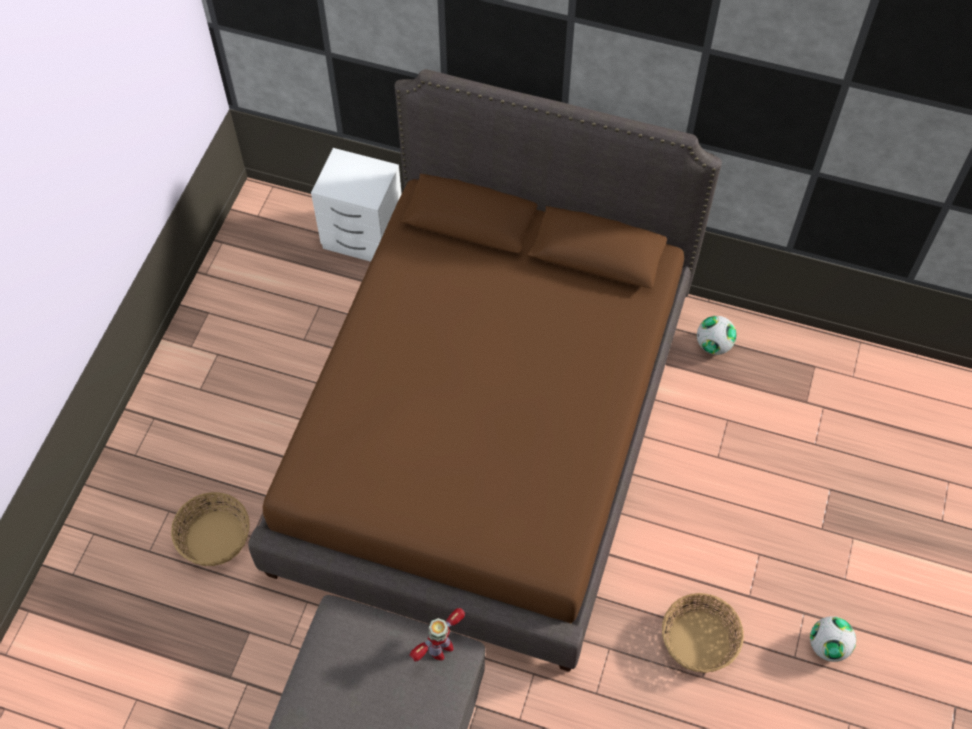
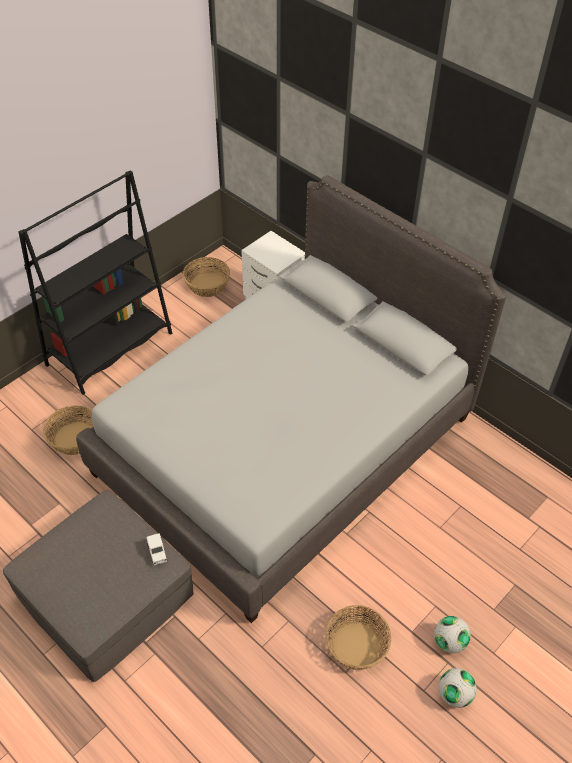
camera: 25 degrees right, 10 degrees down
brown bed [248,69,722,672] -> grey bed [76,175,507,623]
toy robot [409,608,465,662] -> white toy car [146,533,167,565]
football [697,316,736,355] -> football moved to [434,616,471,653]
none -> black bookcase [19,171,172,395]
none -> basket [183,257,230,297]

